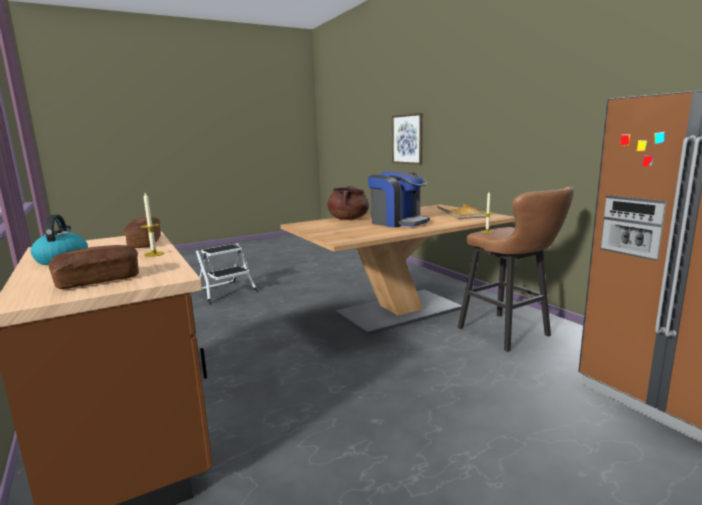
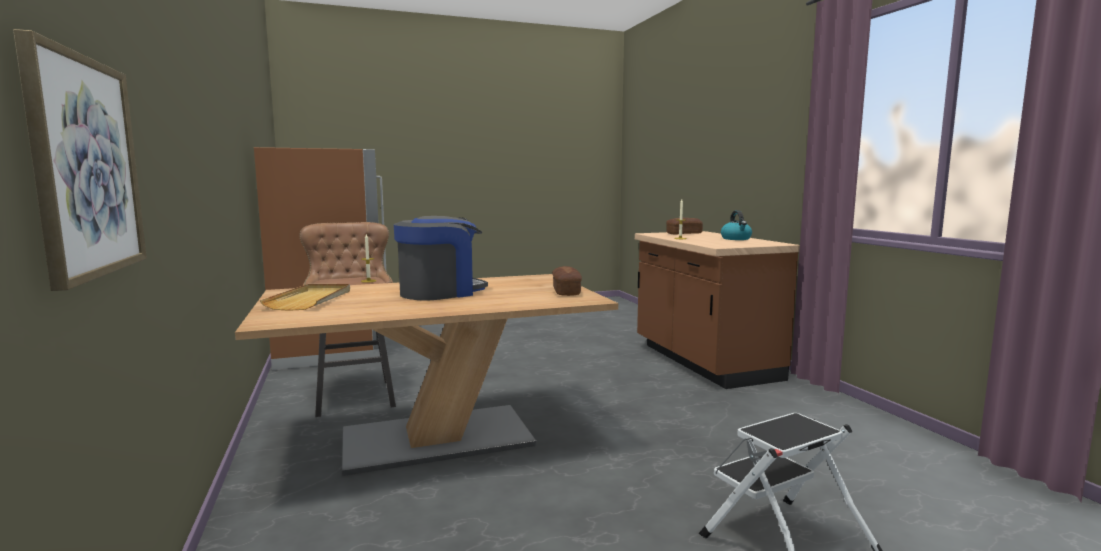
camera: 170 degrees left, 5 degrees down
bread [124,217,161,248] -> bread moved to [552,266,582,296]
brown cooking pot [327,186,369,220] -> none
coffee machine [368,170,430,228] -> coffee machine turned 90 degrees clockwise [394,216,488,301]

